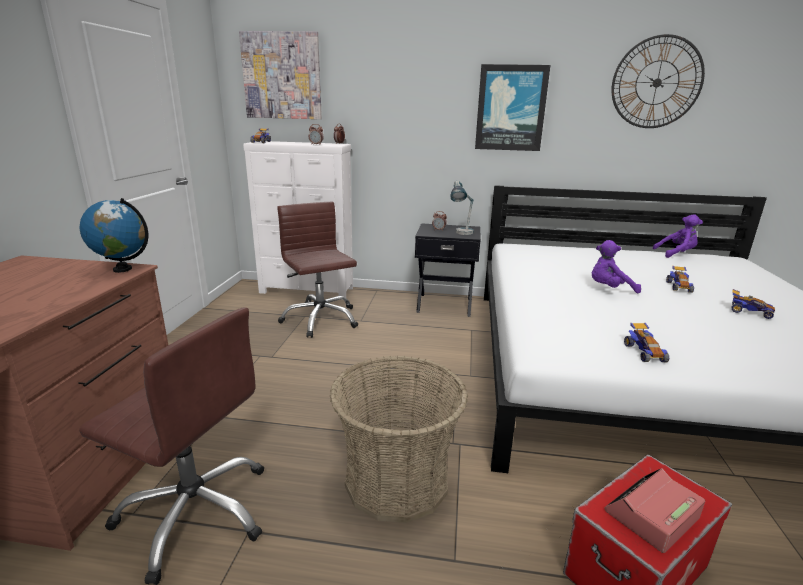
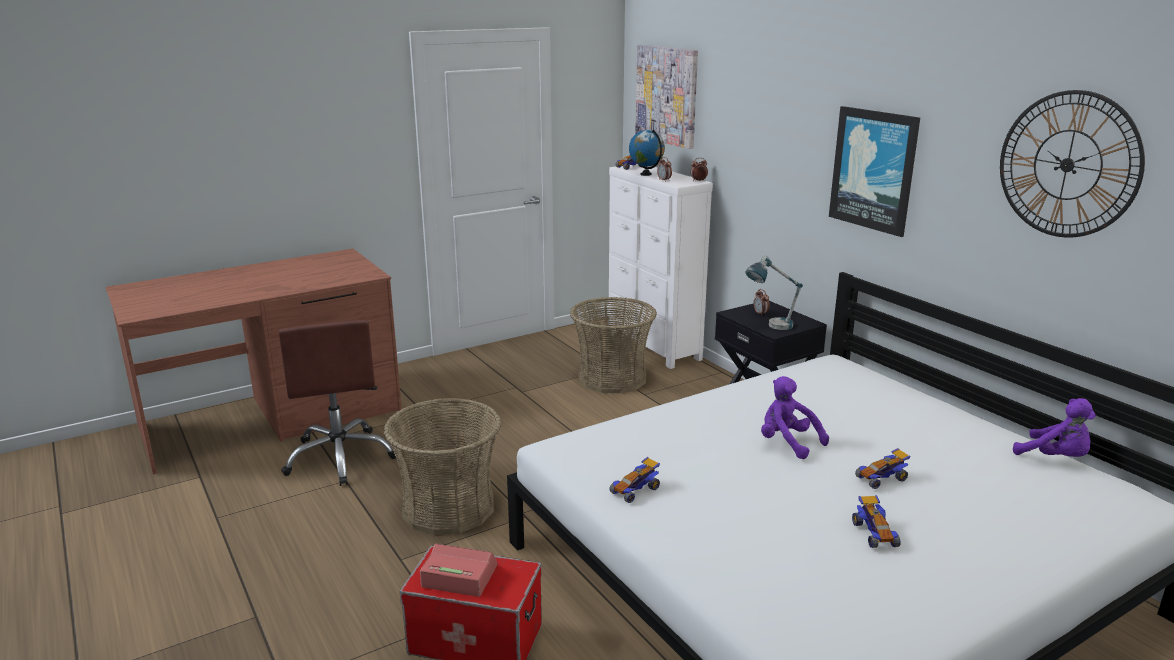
camera: 50 degrees right, 0 degrees up
globe [79,198,148,273] -> globe moved to [629,129,665,176]
brown office chair [277,202,358,338] -> basket [570,297,657,393]

